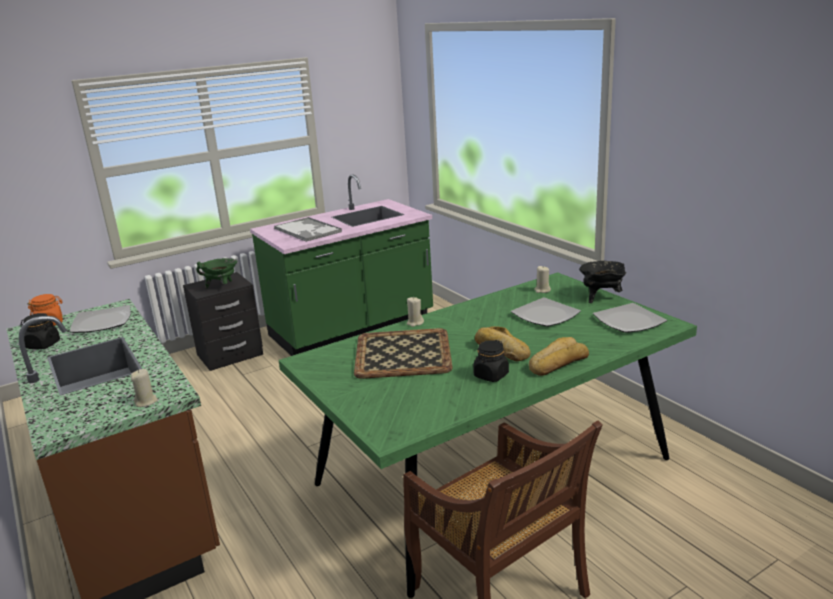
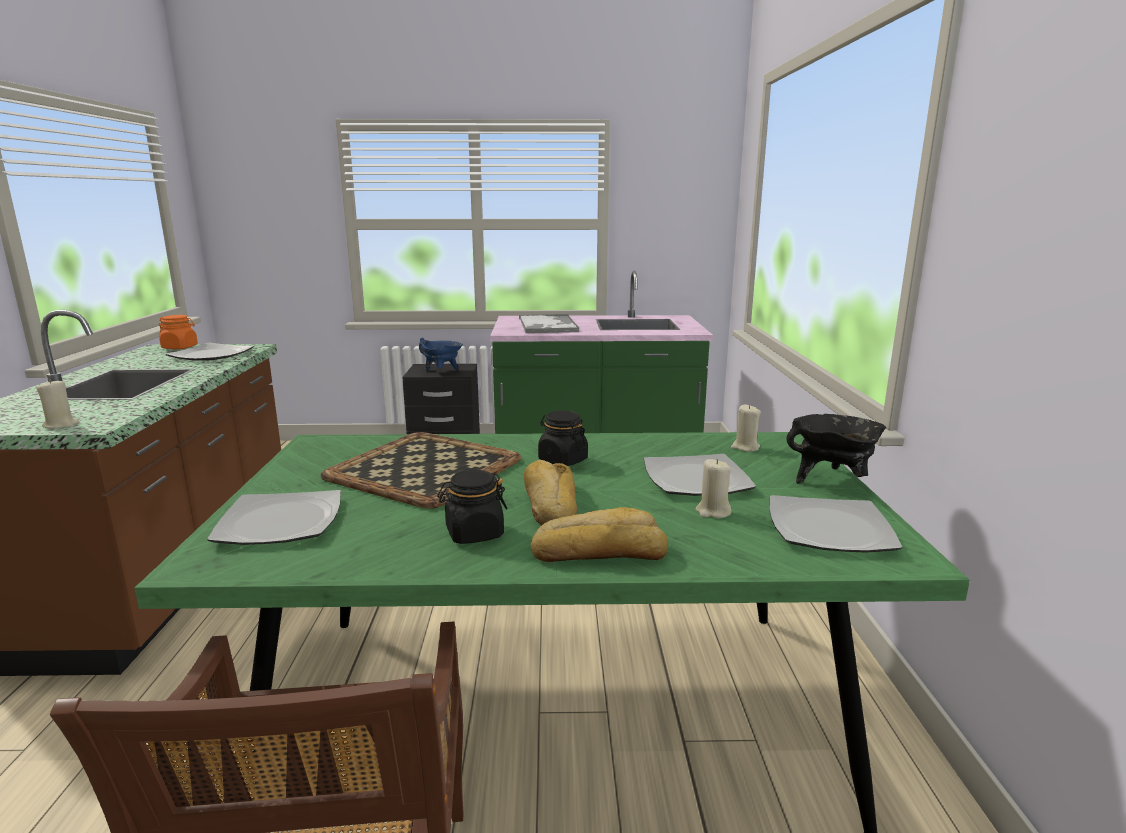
camera: 30 degrees right, 5 degrees down
black jar [20,313,60,349] -> black jar moved to [538,411,588,466]
green cooking pot [197,258,237,289] -> blue cooking pot [419,338,463,371]
beige candle [407,297,424,327] -> beige candle moved to [696,459,732,518]
none -> plate [207,490,341,545]

